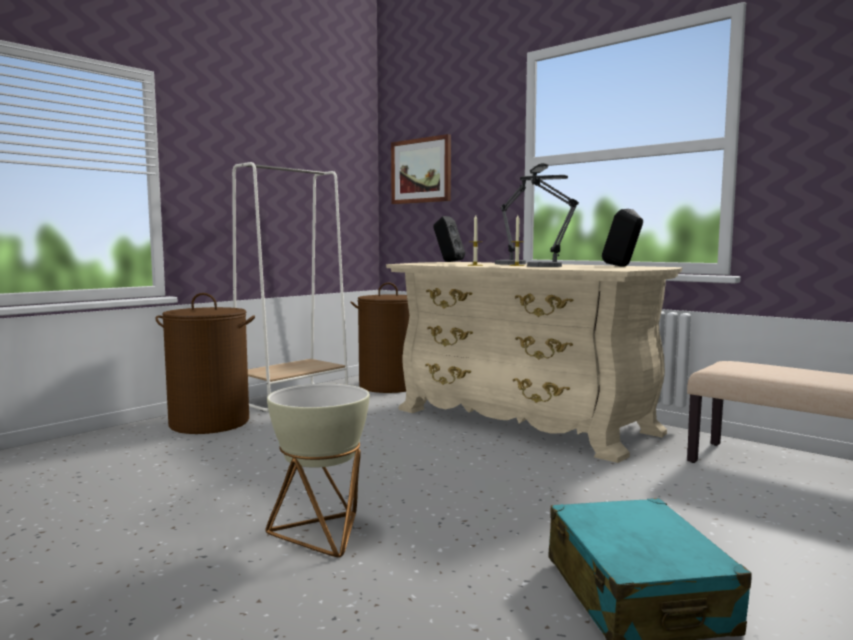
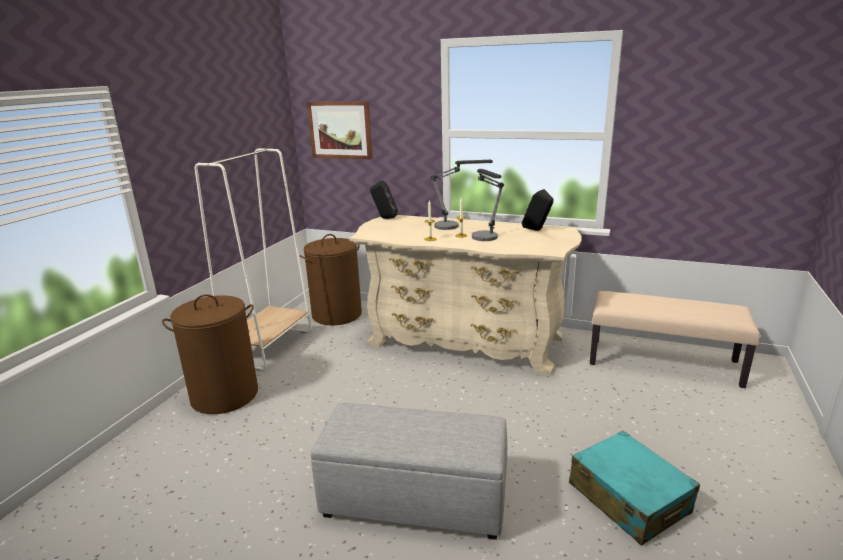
camera: 20 degrees left, 15 degrees up
planter [266,384,370,558] -> grey ottoman [310,403,507,540]

